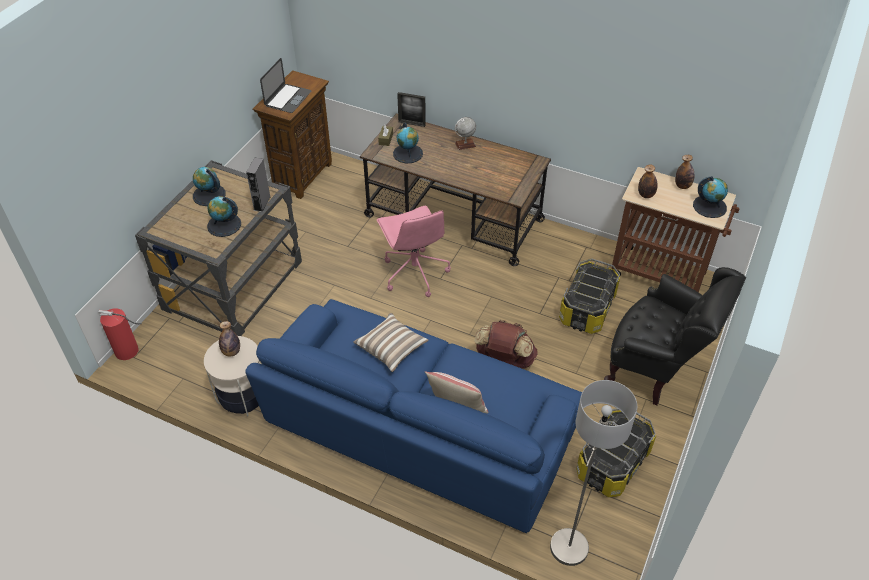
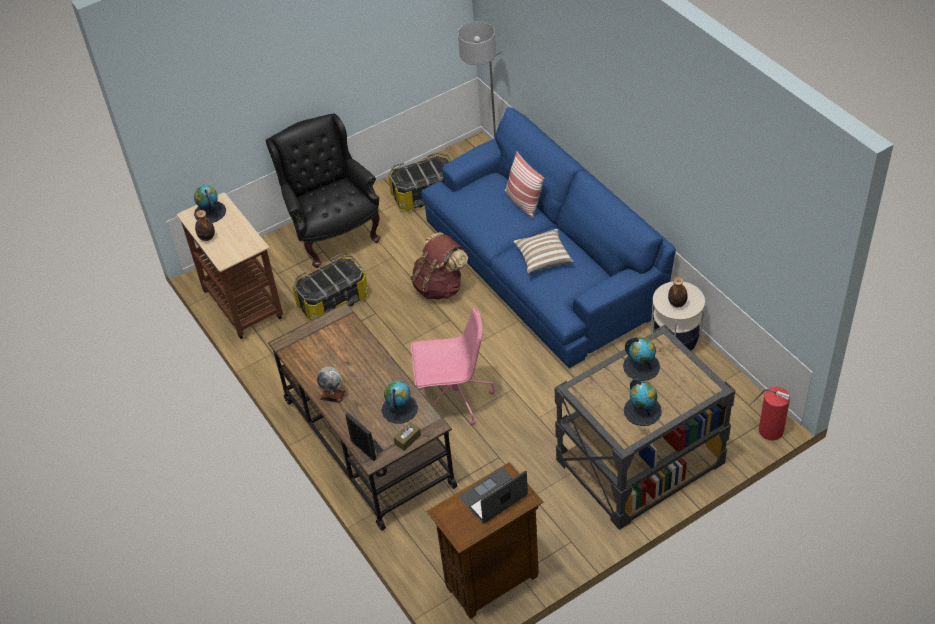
camera: 145 degrees left, 0 degrees up
grey speaker [246,158,271,212] -> none
pink office chair [377,205,451,297] -> pink office chair turned 75 degrees clockwise [411,307,496,425]
bottle [638,164,657,198] -> none

